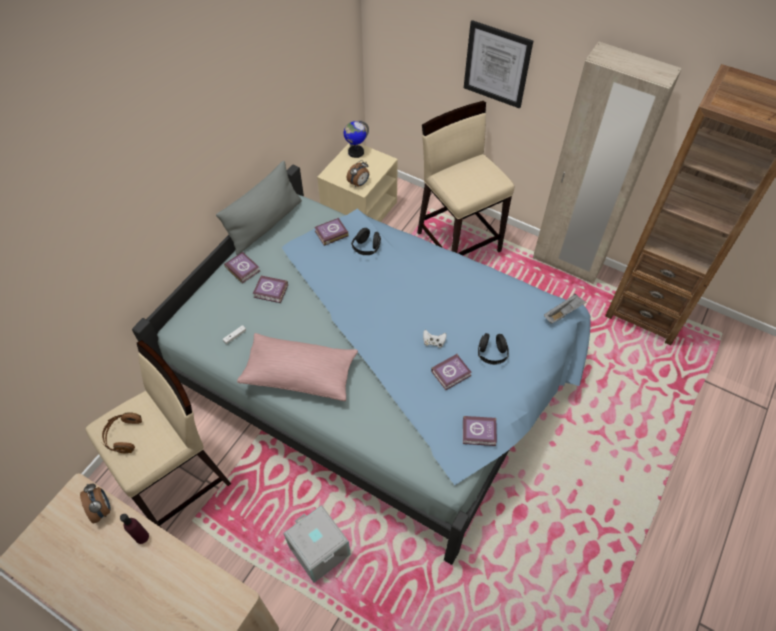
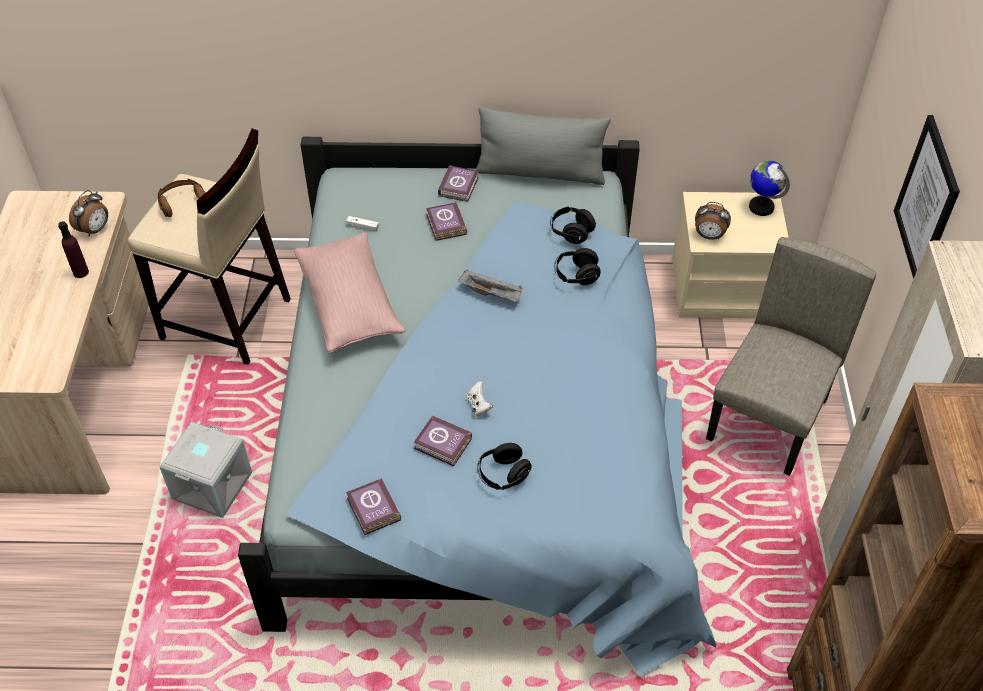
camera: 60 degrees right, 5 degrees down
book [315,218,349,246] -> black headphones [550,207,596,244]
beige stool [417,101,514,255] -> beige chair [706,237,876,476]
grey tray [544,294,586,324] -> grey tray moved to [458,270,522,302]

